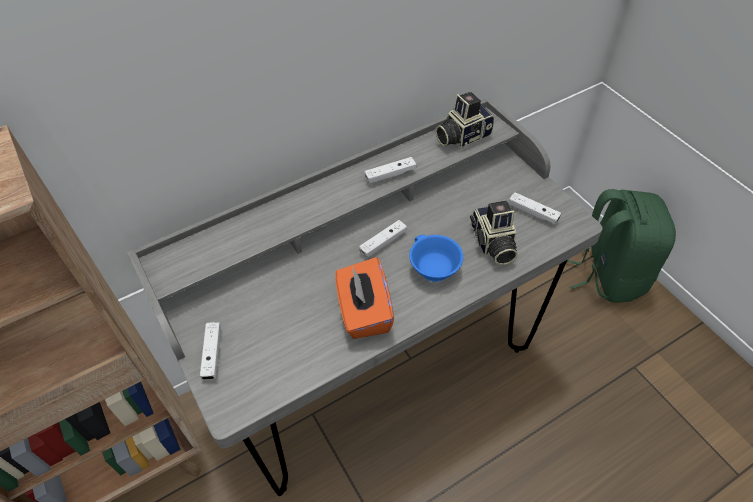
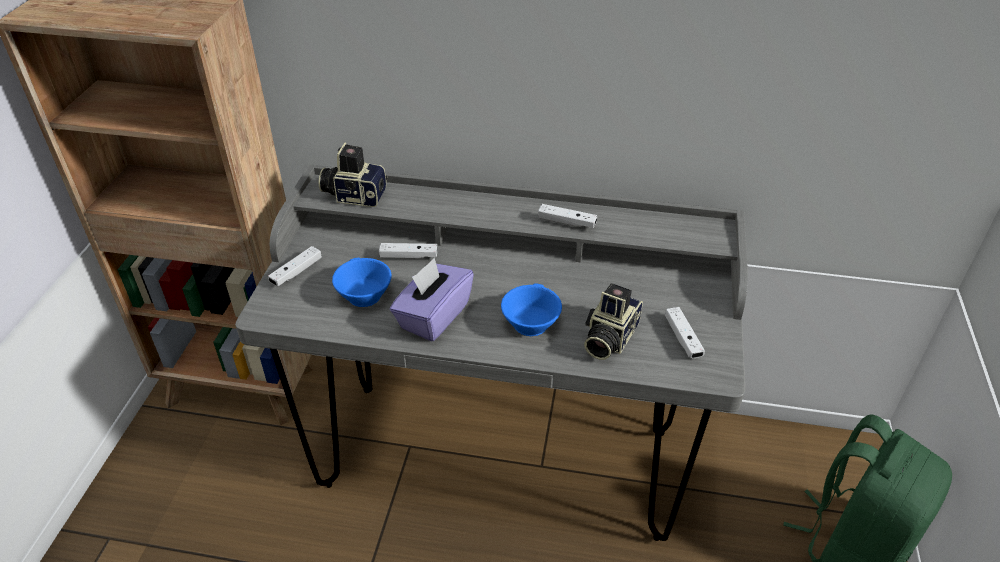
camera: 40 degrees right, 10 degrees down
orange tissue box [335,257,394,339] -> purple tissue box [390,258,474,342]
white game controller [359,220,407,258] -> white game controller moved to [379,243,438,259]
camera [435,92,495,148] -> camera moved to [318,142,388,207]
none -> blue cup [332,258,391,307]

